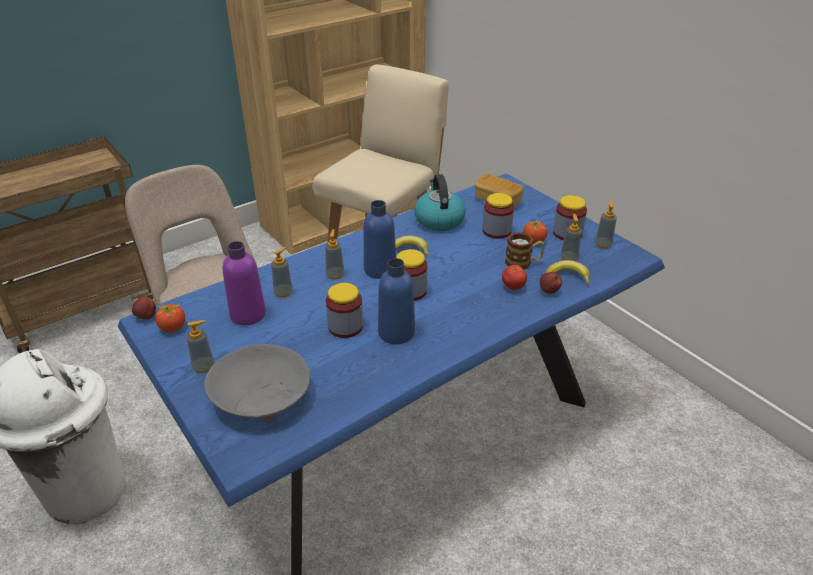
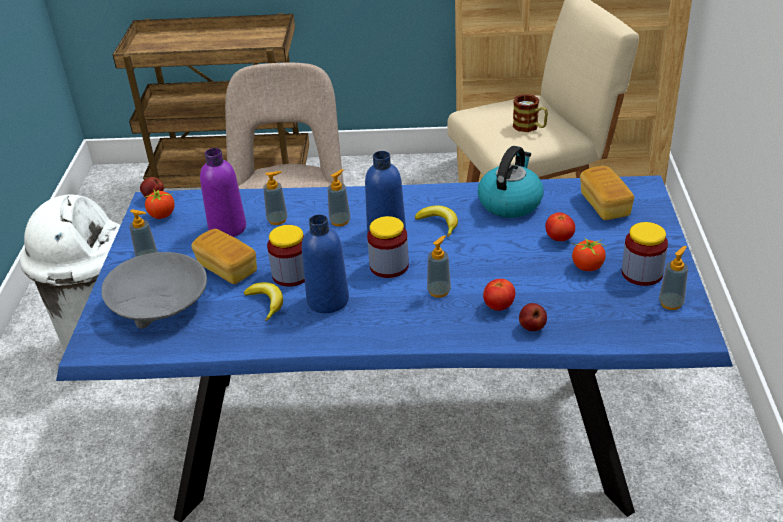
camera: 40 degrees right, 0 degrees up
jar [482,193,514,239] -> tomato [545,212,575,241]
mug [505,232,545,269] -> mug moved to [513,94,548,132]
banana [546,260,590,284] -> banana moved to [244,282,283,321]
soap dispenser [560,214,582,261] -> soap dispenser moved to [427,235,451,298]
none -> bread [191,229,257,284]

